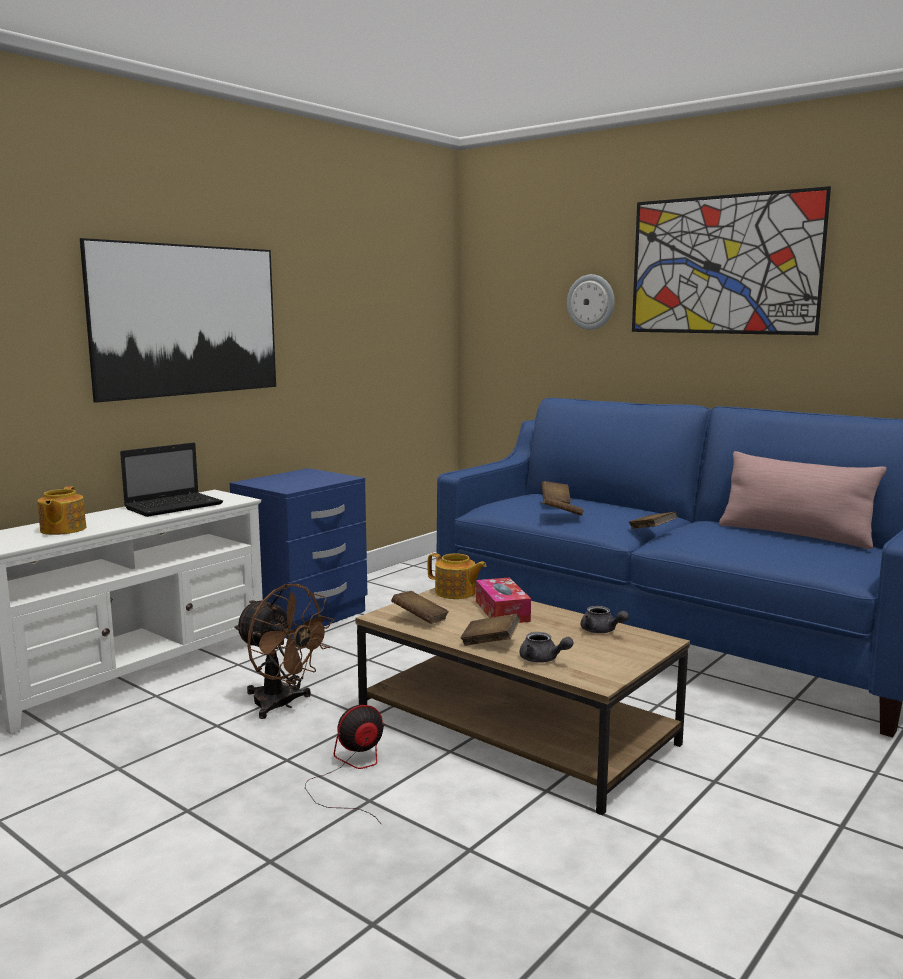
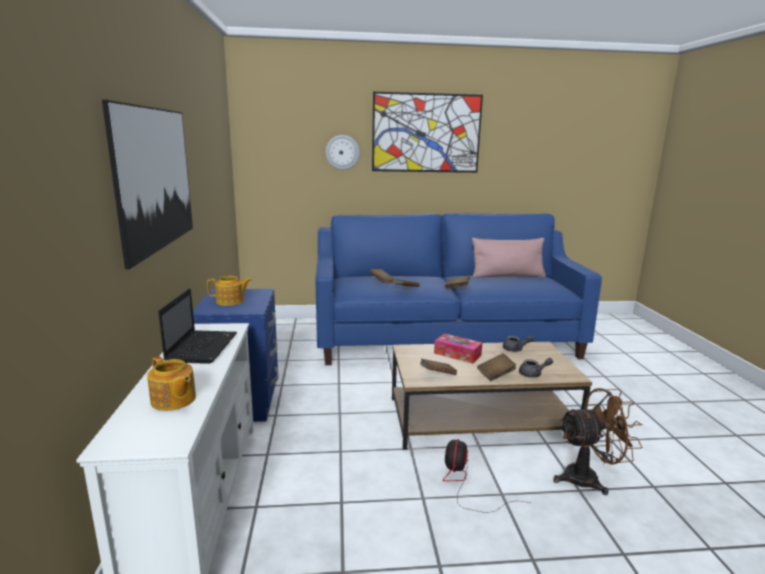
camera: 45 degrees left, 5 degrees up
brown fan [234,584,334,719] -> brown fan moved to [553,388,643,495]
teapot [428,553,487,599] -> teapot moved to [207,276,252,306]

